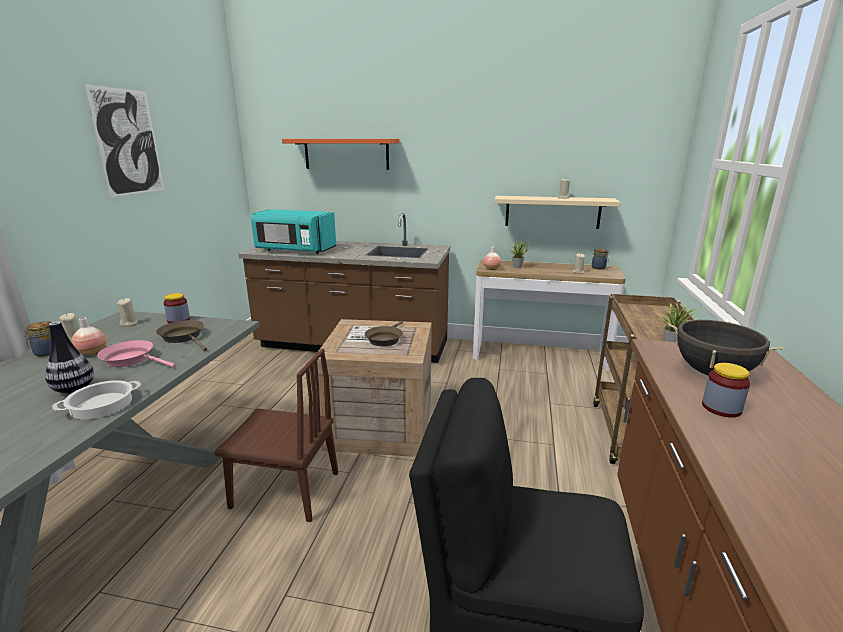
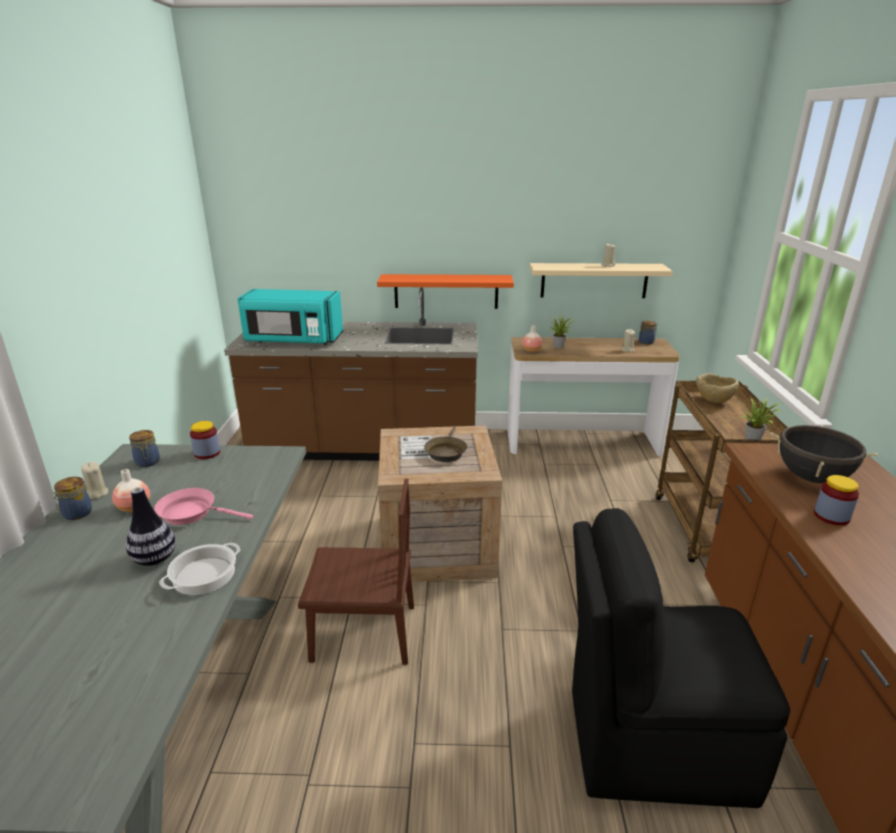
camera: 10 degrees left, 5 degrees up
picture [84,84,164,197] -> none
beige candle [117,298,138,326] -> jar [129,430,160,467]
brown frying pan [156,320,207,351] -> none
orange shelf [282,139,399,170] -> orange shelf moved to [377,274,514,309]
none -> beige bowl [696,373,739,403]

